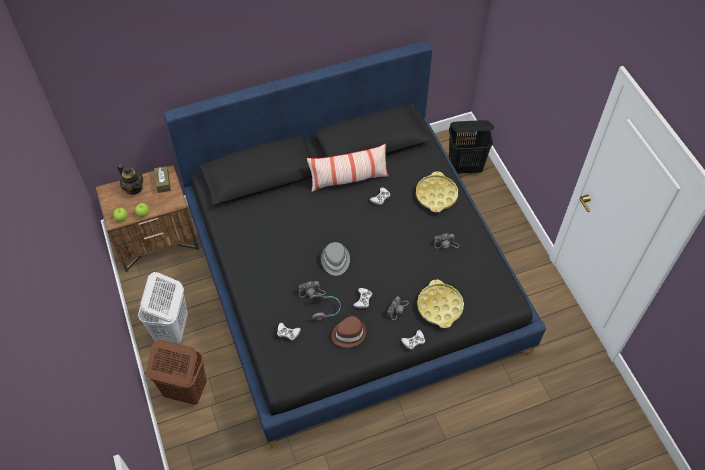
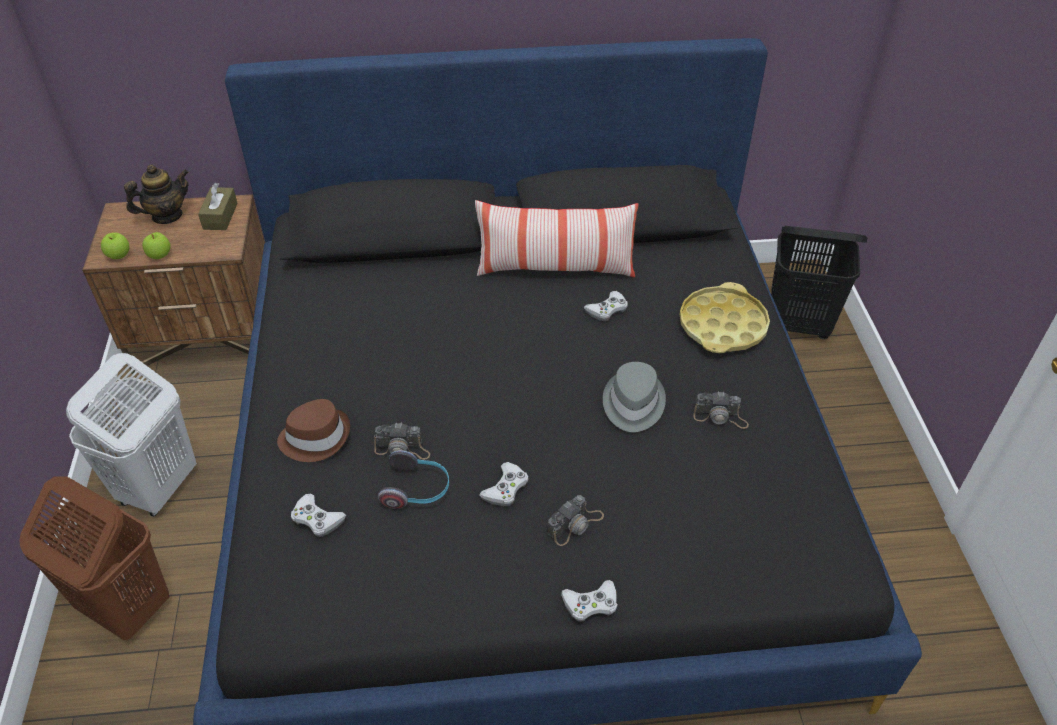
camera: 15 degrees right, 10 degrees down
teapot [117,164,143,195] -> teapot turned 90 degrees counterclockwise [124,165,189,224]
grey hat [321,242,350,276] -> grey hat moved to [603,362,666,432]
brown hat [331,316,367,347] -> brown hat moved to [277,399,350,462]
yellow tray [417,280,464,328] -> none

